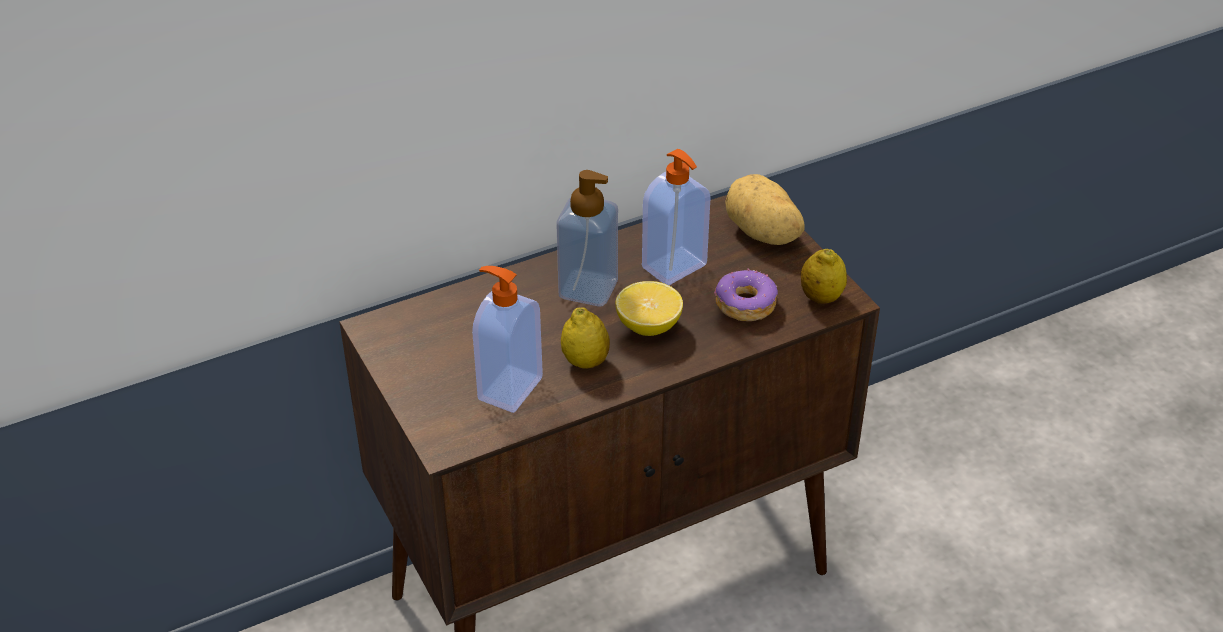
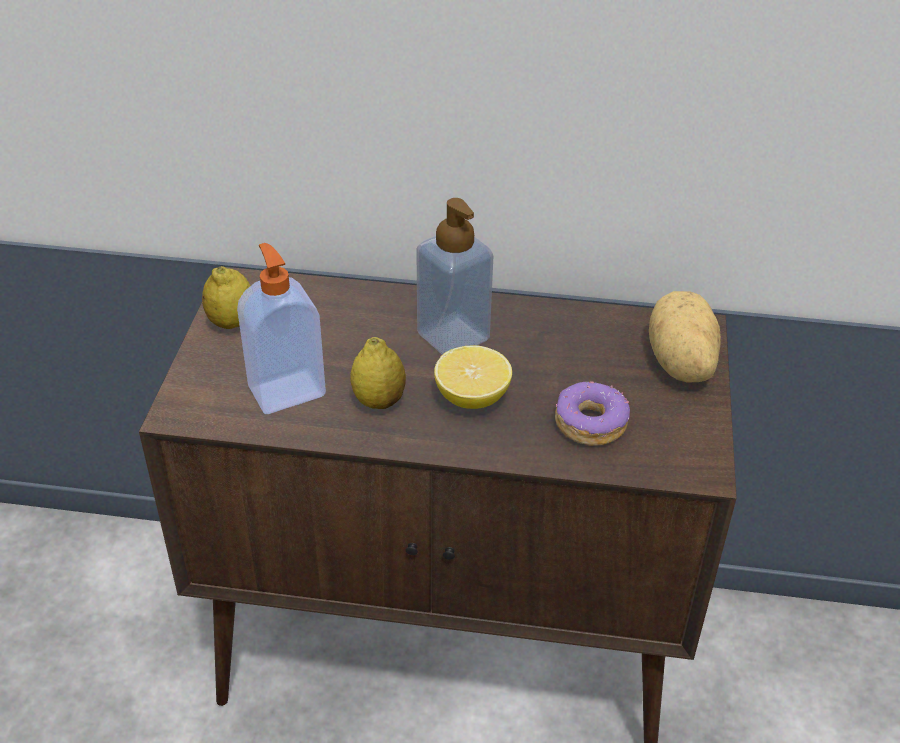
camera: 35 degrees right, 0 degrees up
soap dispenser [642,149,711,285] -> none
lemon [801,249,847,304] -> lemon moved to [202,266,251,329]

